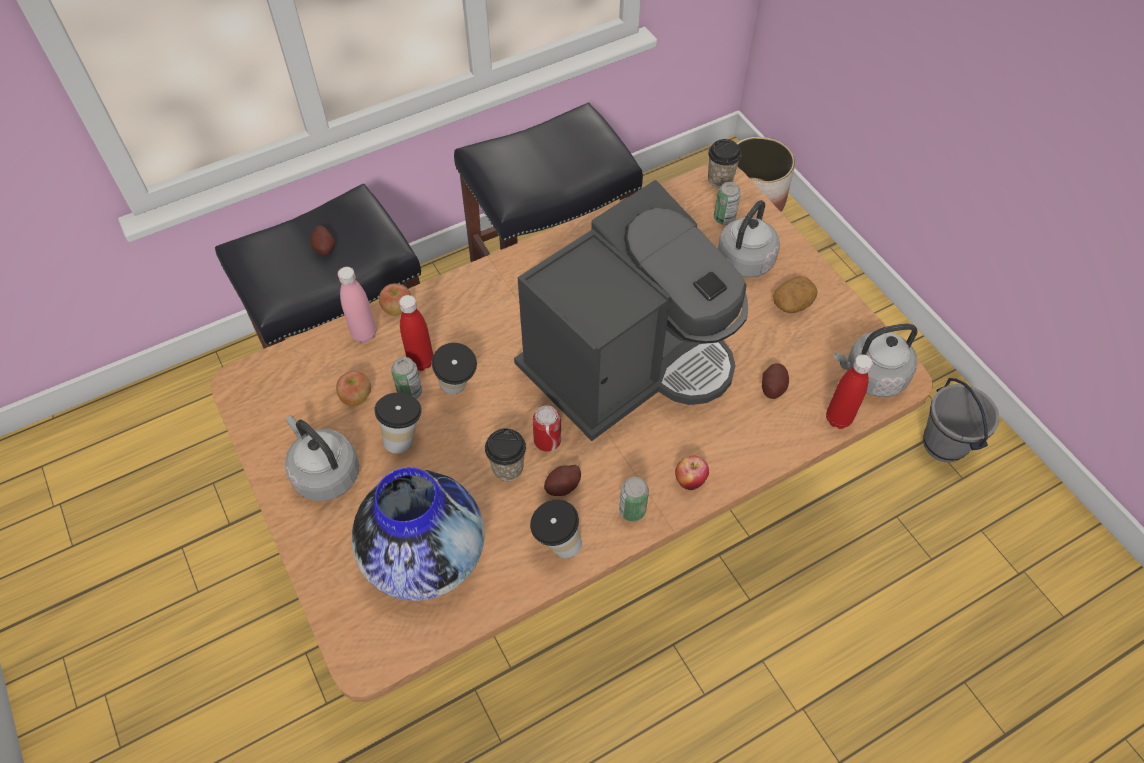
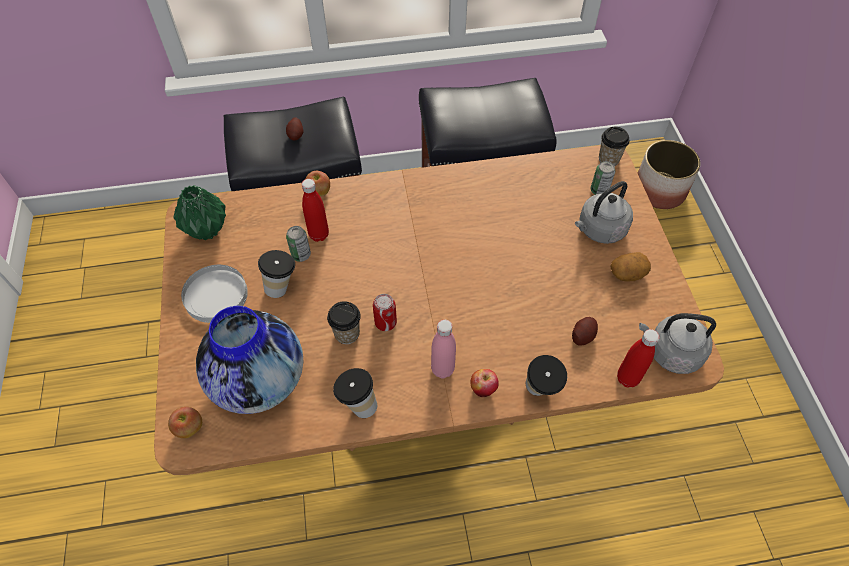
camera: 20 degrees right, 0 degrees up
grey kettle [285,415,359,501] -> white plate [181,265,248,323]
apple [336,371,371,406] -> apple moved to [168,407,202,438]
pink bottle [338,267,376,343] -> pink bottle moved to [431,320,456,378]
cup [432,343,477,394] -> cup moved to [526,355,567,396]
coffee machine [514,180,748,441] -> none
potato [544,465,581,496] -> none
can [619,477,649,521] -> none
grey bucket [923,378,999,463] -> none
none -> green vase [173,185,226,241]

